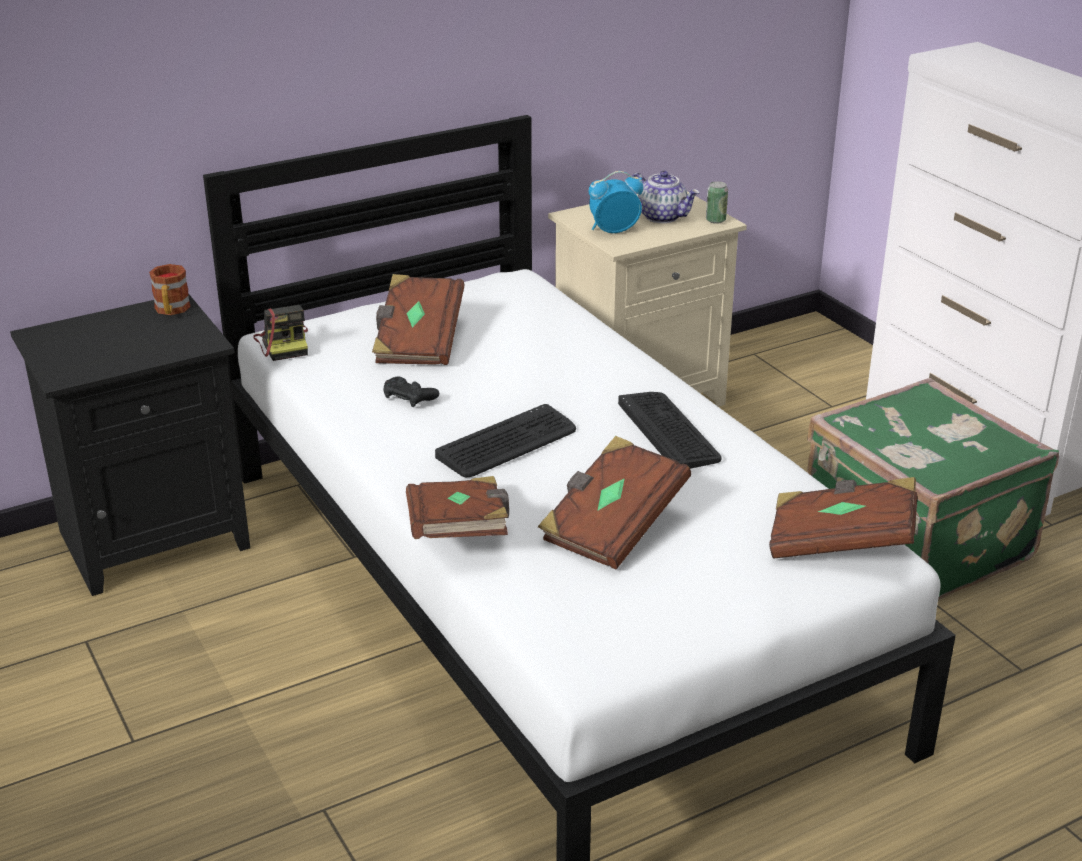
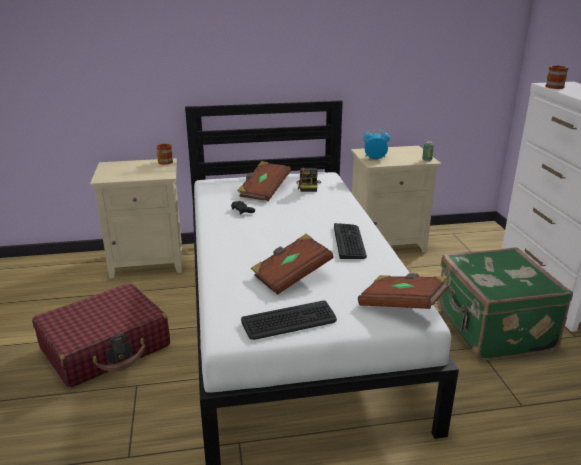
camera: 20 degrees right, 5 degrees down
black nightstand [10,293,250,596] -> beige nightstand [90,158,182,279]
camera [253,305,308,361] -> camera moved to [297,168,321,192]
brown book [406,476,509,539] -> none
keyboard [435,404,576,477] -> keyboard moved to [241,301,337,340]
teapot [632,171,700,223] -> none
none -> red suitcase [32,283,170,388]
none -> mug [545,66,569,89]

